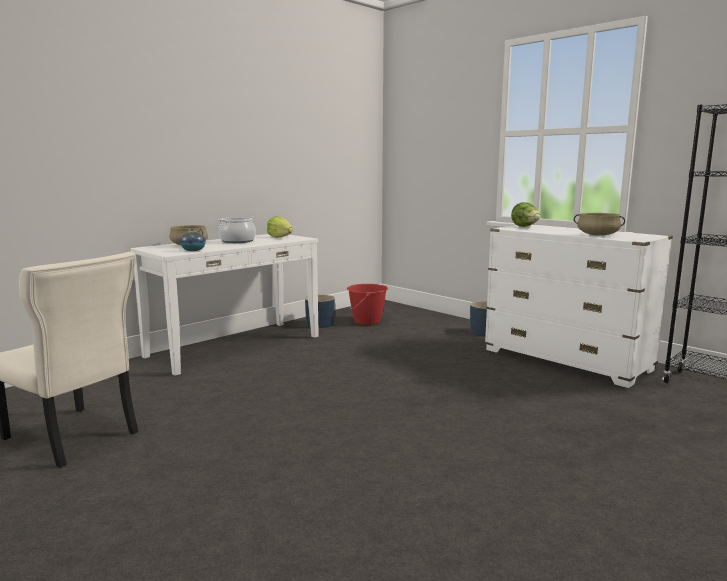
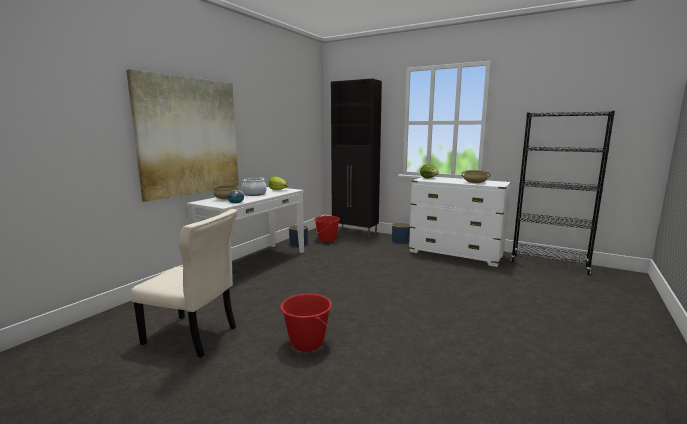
camera: 15 degrees left, 0 degrees up
none -> picture [126,69,239,202]
none -> red bucket [281,294,332,352]
none -> black cabinet [331,79,382,237]

